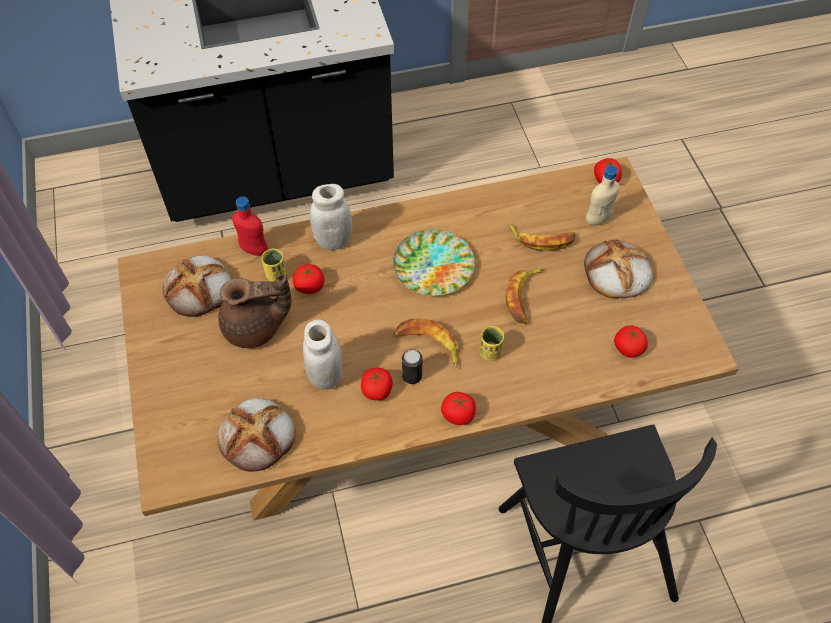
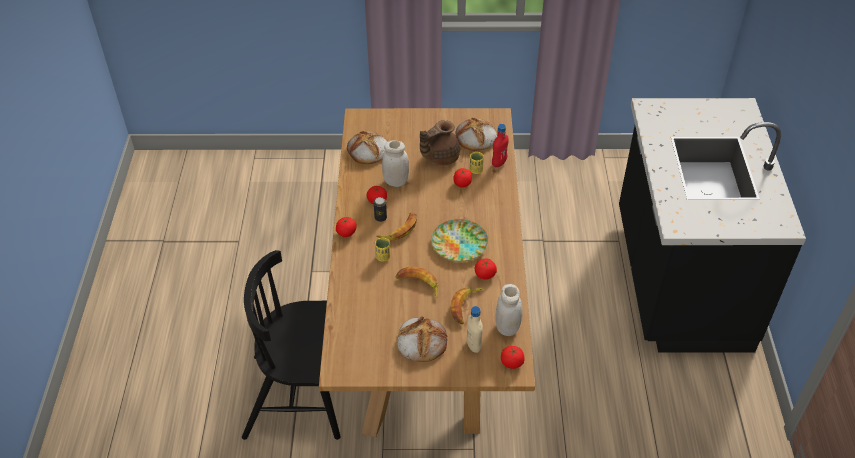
camera: 105 degrees right, 10 degrees down
brown teapot [218,274,291,348] -> brown teapot turned 45 degrees clockwise [420,120,460,166]
white jar [310,184,353,250] -> white jar moved to [496,284,523,336]
tomato [614,326,648,358] -> tomato moved to [475,259,497,280]

